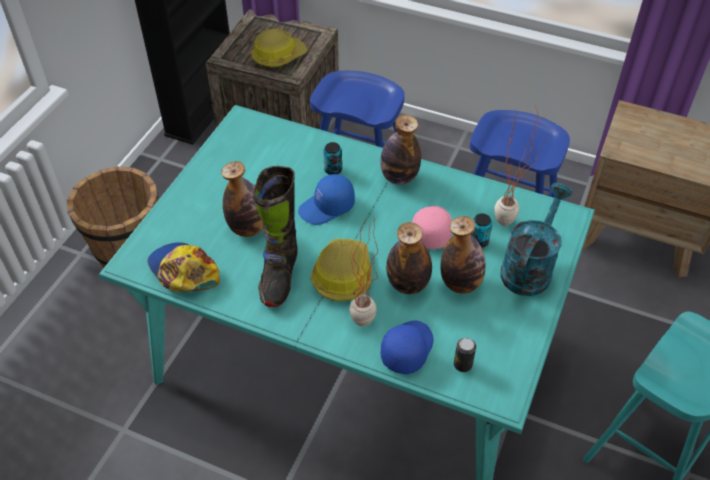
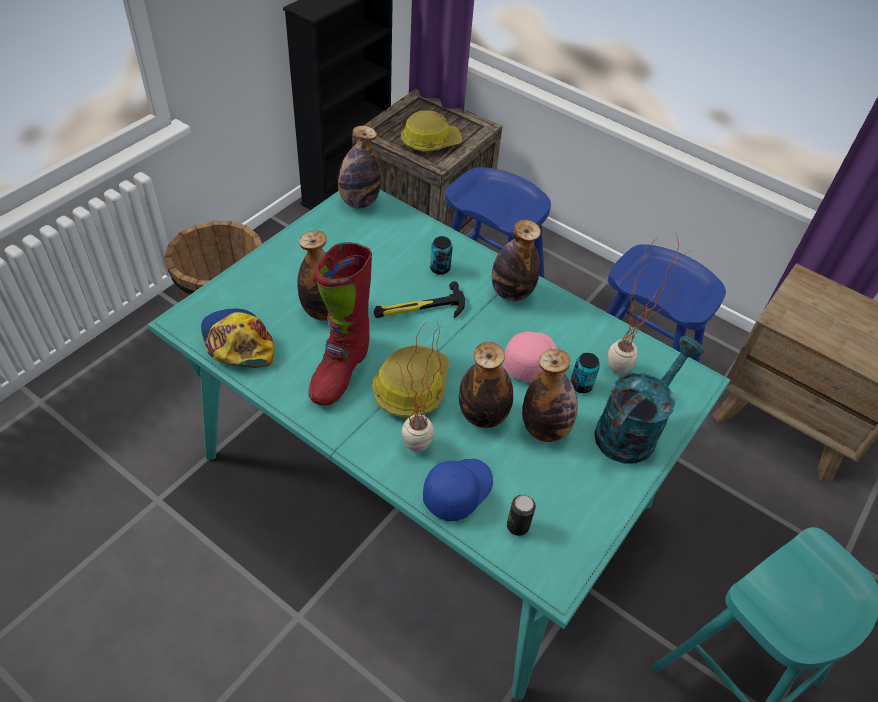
camera: 10 degrees right, 0 degrees up
black boot [253,166,298,307] -> red boot [308,242,372,406]
blue cap [298,174,355,225] -> hammer [374,281,465,318]
none -> bottle [338,126,381,208]

